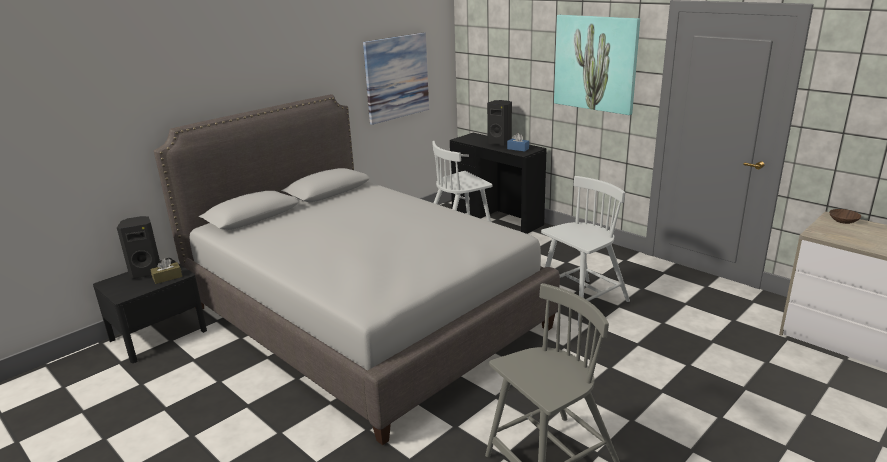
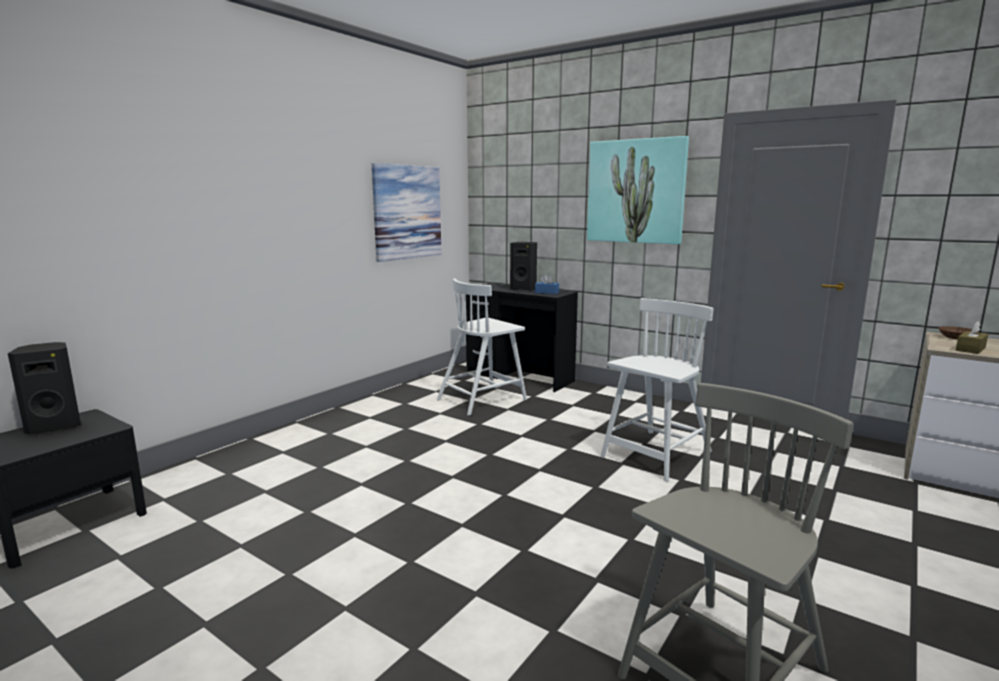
camera: 10 degrees left, 10 degrees down
brown tissue box [150,258,182,284] -> brown tissue box moved to [956,321,988,354]
grey bed [154,94,560,445] -> none

